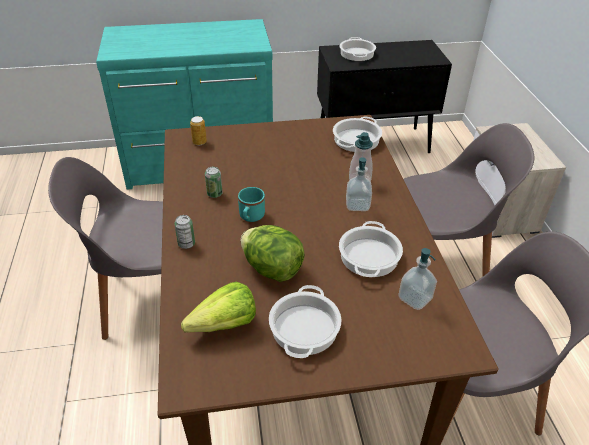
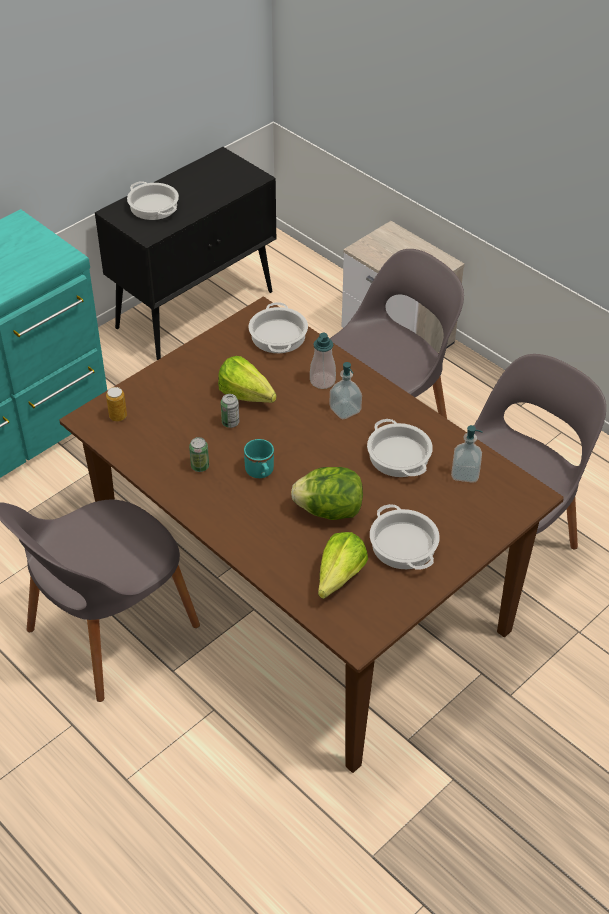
camera: 35 degrees left, 5 degrees up
can [174,215,195,249] -> can moved to [221,394,239,428]
none -> lettuce [218,356,277,403]

